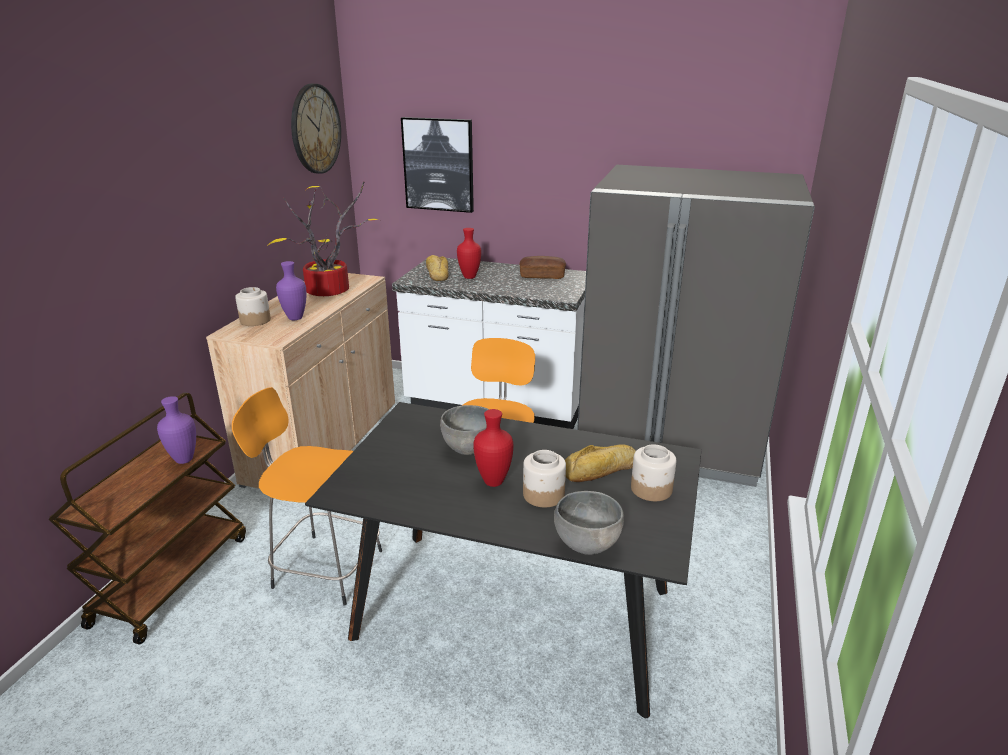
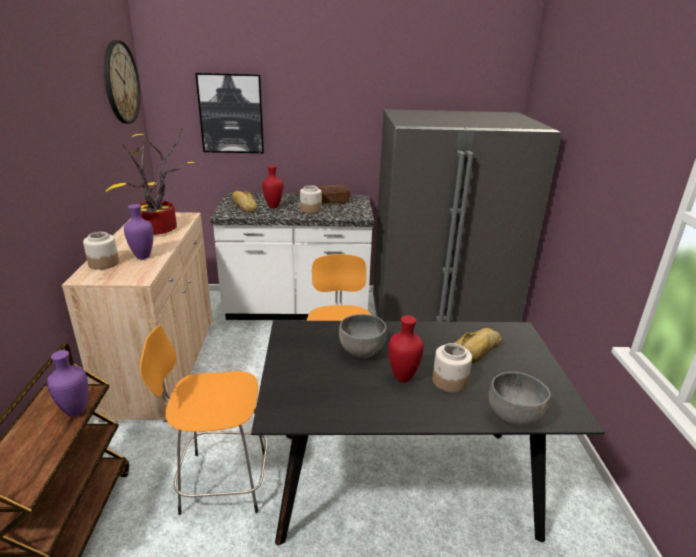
camera: 20 degrees left, 0 degrees up
jar [631,444,676,501] -> jar moved to [300,185,322,213]

